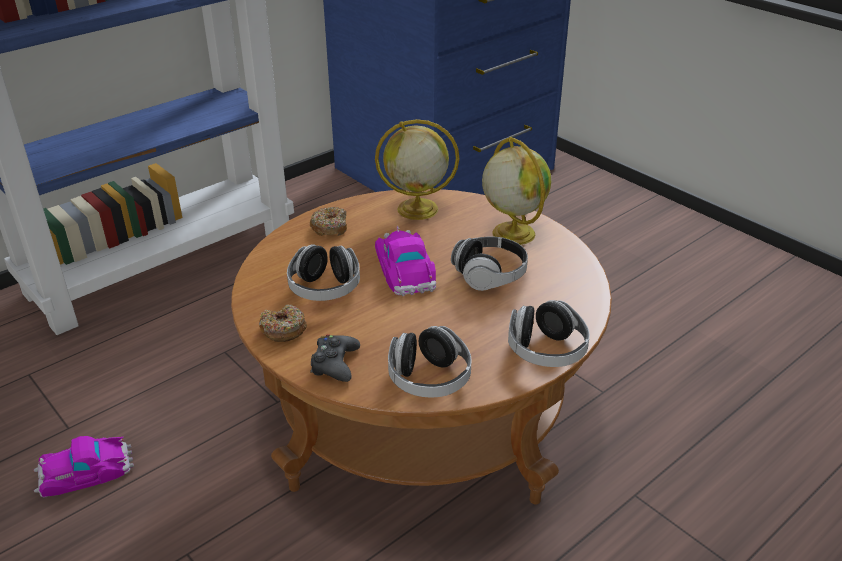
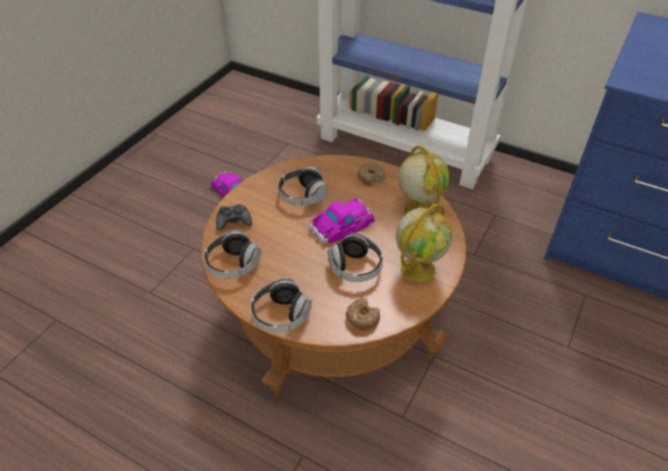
camera: 70 degrees right, 10 degrees up
donut [259,305,307,342] -> donut moved to [346,298,380,331]

